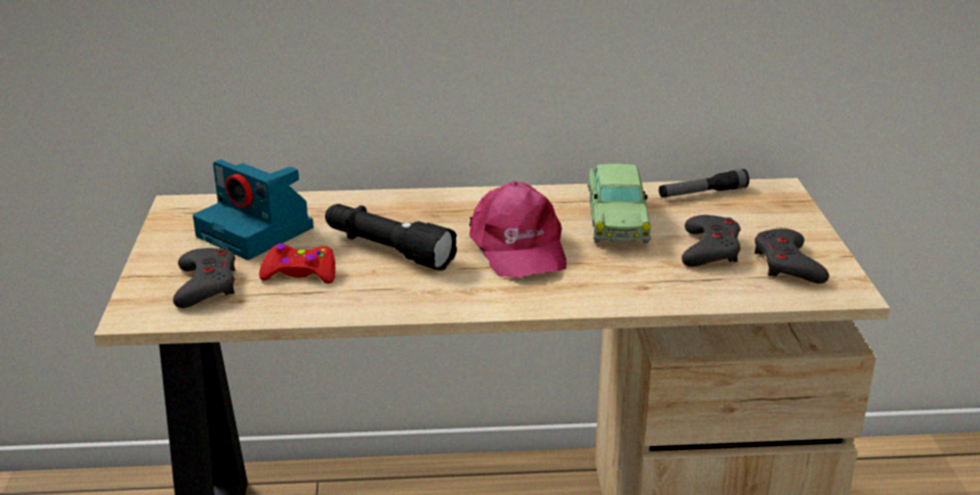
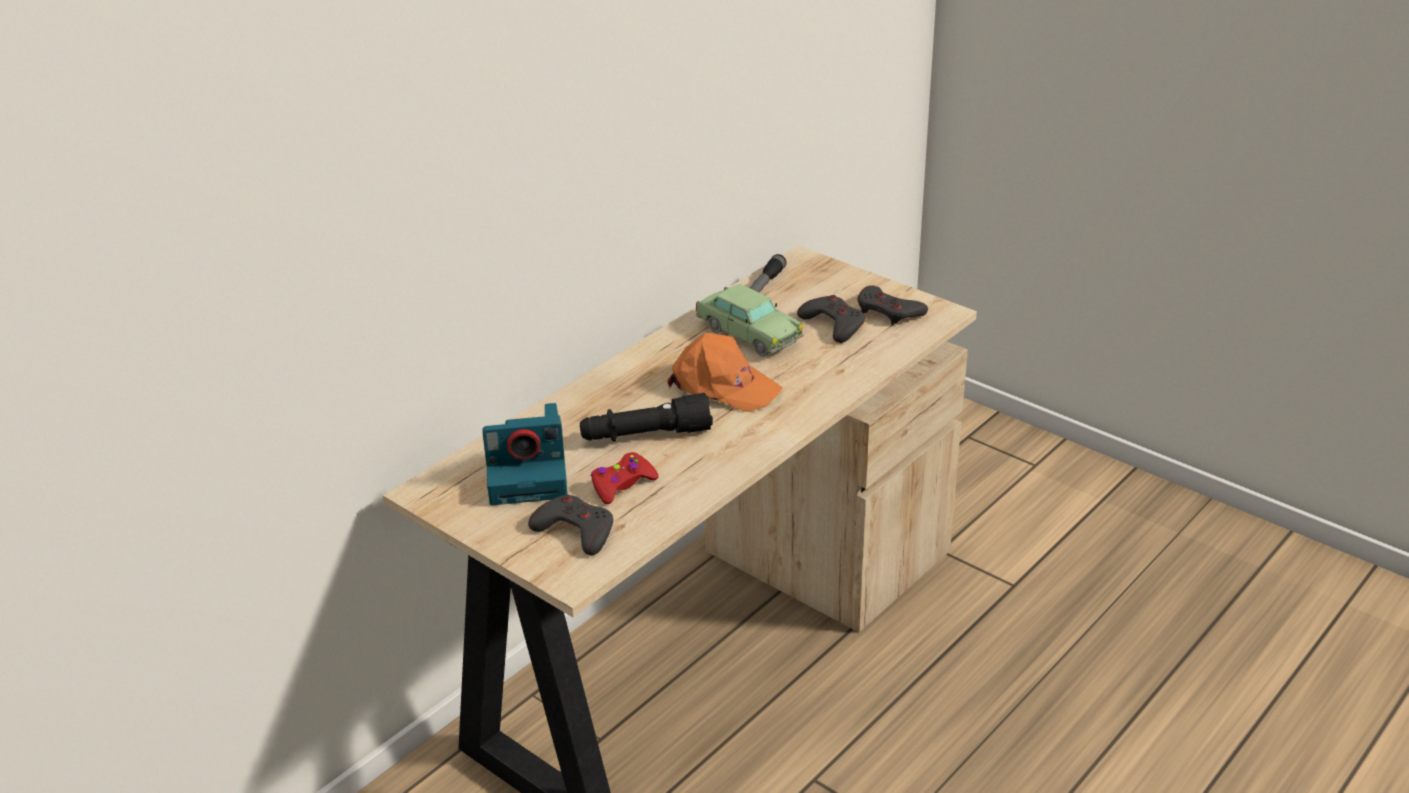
camera: 45 degrees left, 5 degrees up
pink cap [469,182,566,278] -> orange cap [667,333,783,412]

